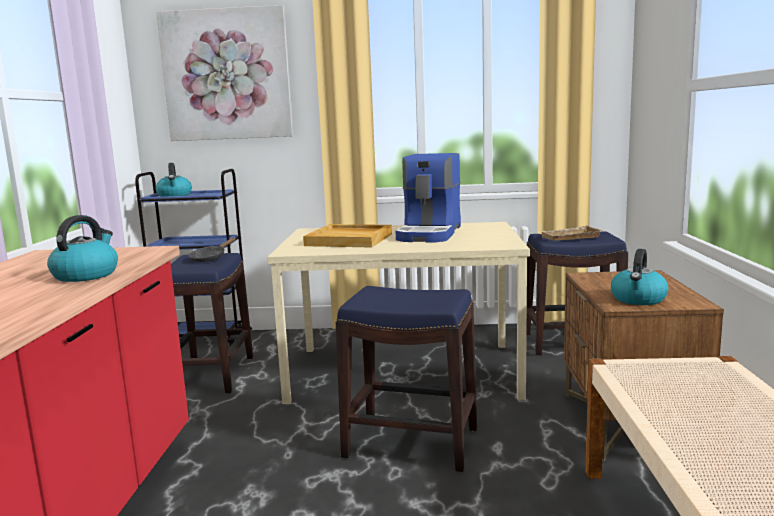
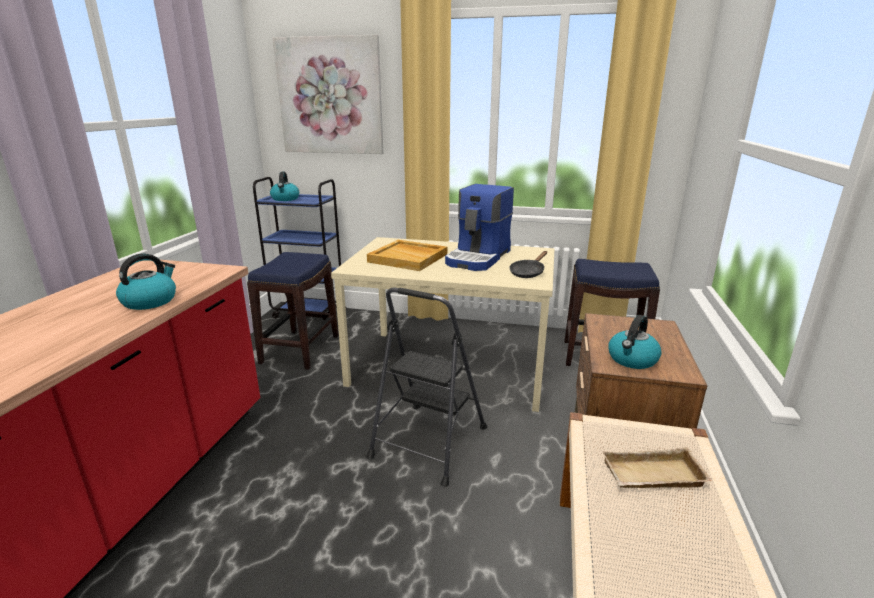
camera: 10 degrees right, 10 degrees up
black frying pan [189,238,235,262] -> black frying pan moved to [509,251,547,278]
stool [336,286,477,472] -> black step ladder [366,288,487,487]
beige tray [541,225,602,241] -> beige tray moved to [602,447,712,488]

